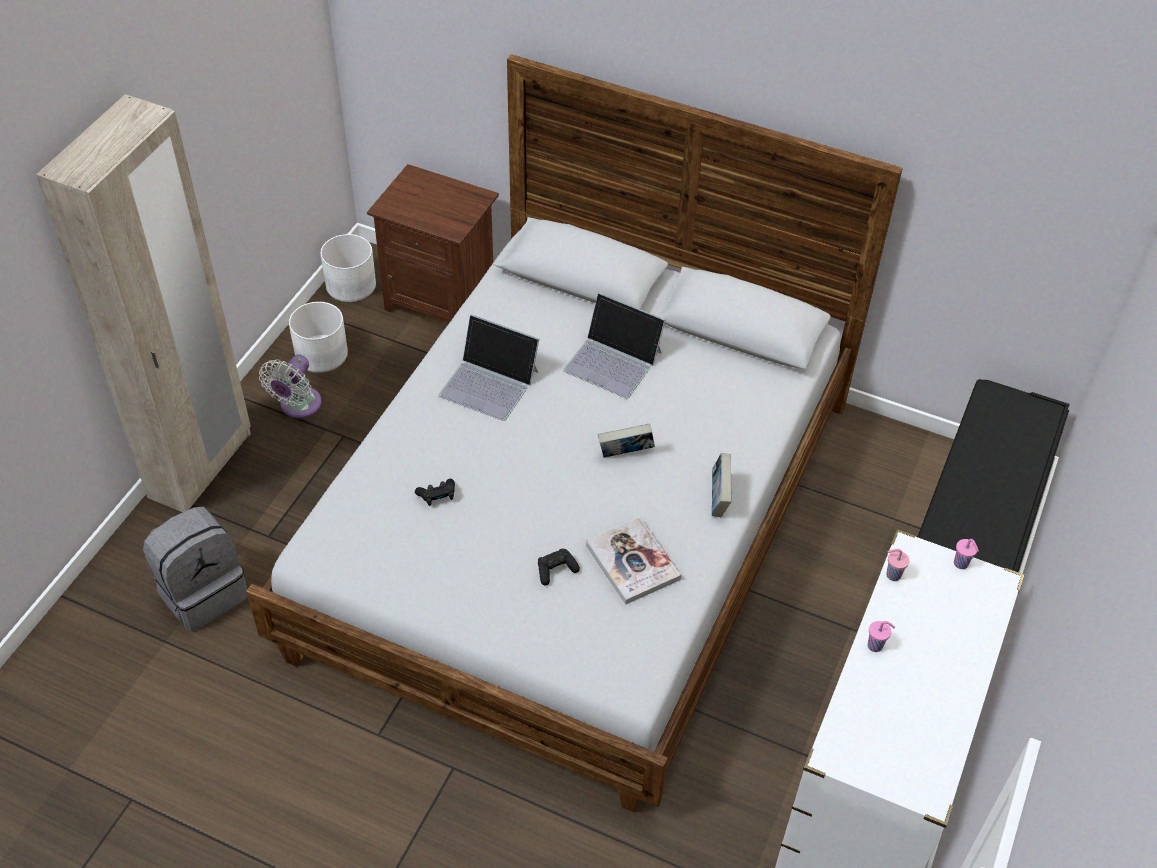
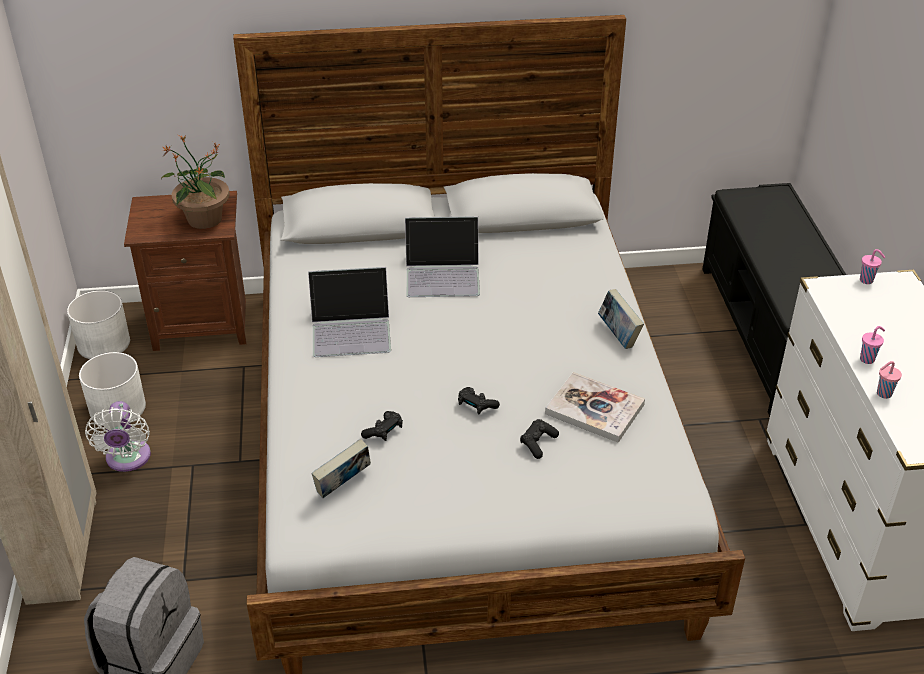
camera: 30 degrees left, 10 degrees down
book [598,423,655,458] -> book moved to [311,439,371,498]
pink cup [886,549,910,581] -> pink cup moved to [877,361,902,399]
none -> potted plant [161,135,230,229]
none -> black game controller [458,387,500,415]

